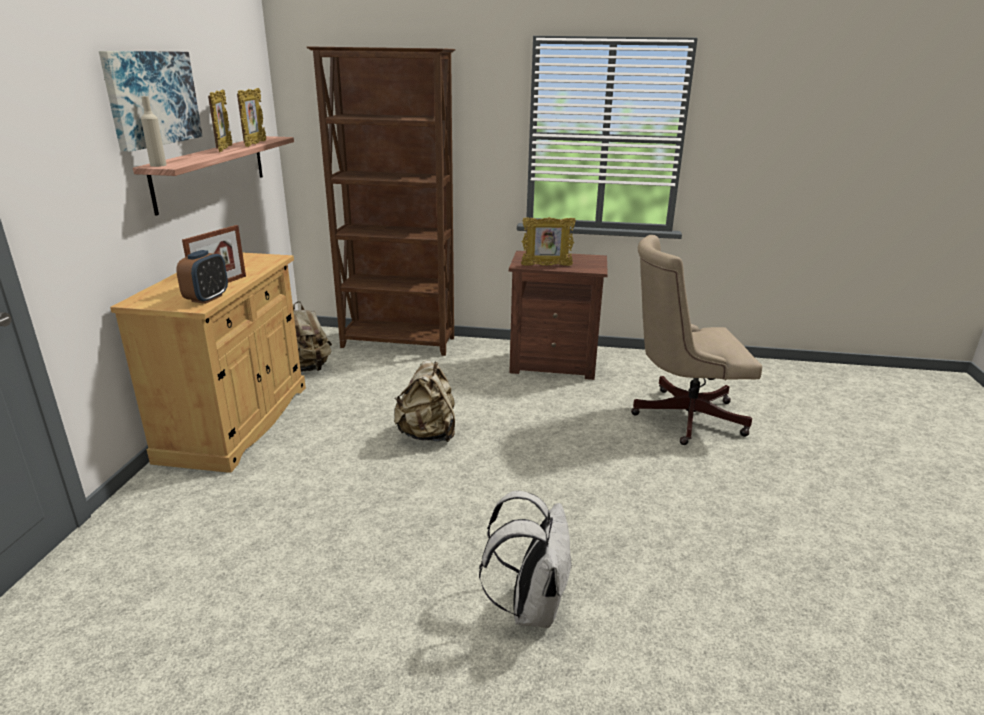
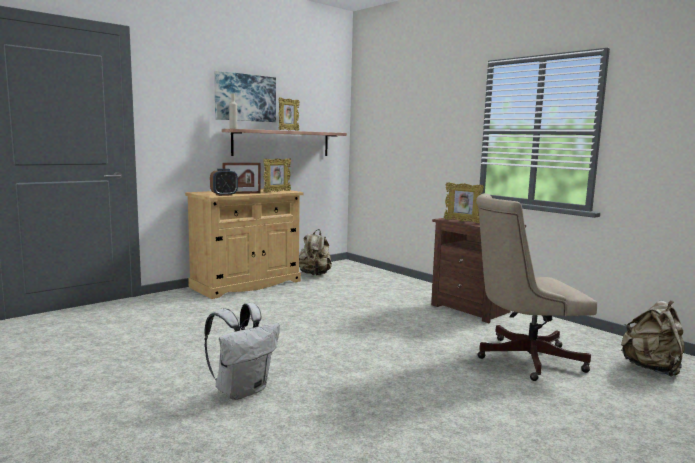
camera: 40 degrees right, 15 degrees down
picture frame [237,88,266,147] -> picture frame moved to [263,158,291,192]
brown bookcase [307,46,456,356] -> none
beige backpack [394,361,455,442] -> beige backpack moved to [621,300,685,377]
beige office chair [631,235,762,445] -> beige office chair turned 45 degrees counterclockwise [476,193,597,381]

